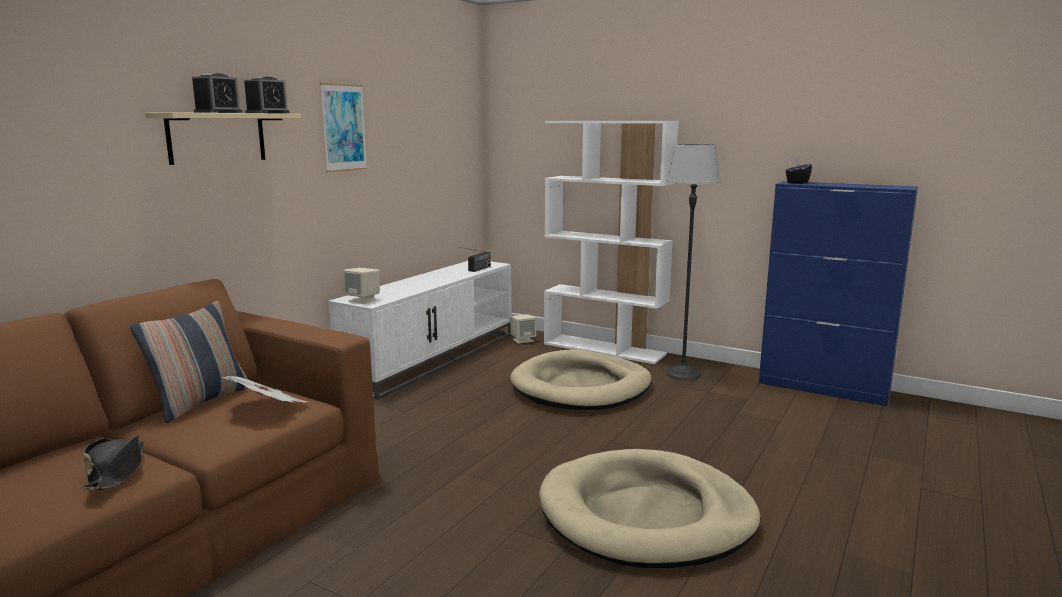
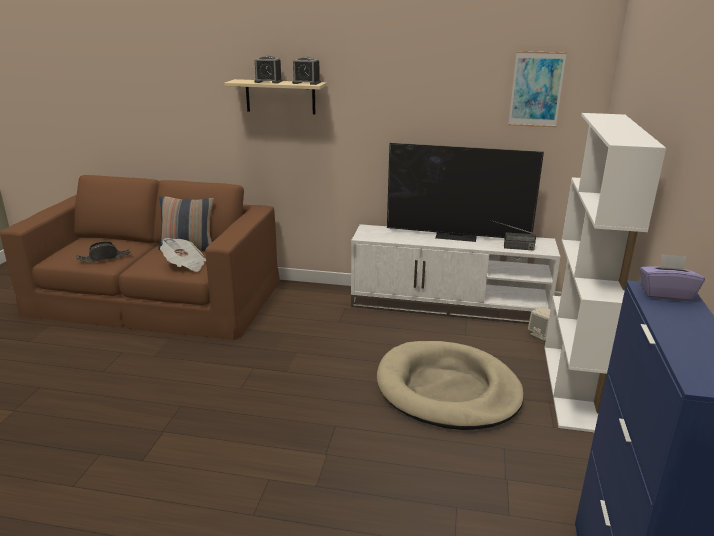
camera: 70 degrees right, 10 degrees up
picture [320,83,367,172] -> picture moved to [508,51,567,127]
beige speaker [343,268,380,304] -> none
beige dog bed [539,449,760,568] -> none
floor lamp [665,144,721,380] -> none
black tissue box [785,158,812,184] -> purple tissue box [640,254,705,301]
none -> television [387,143,544,242]

